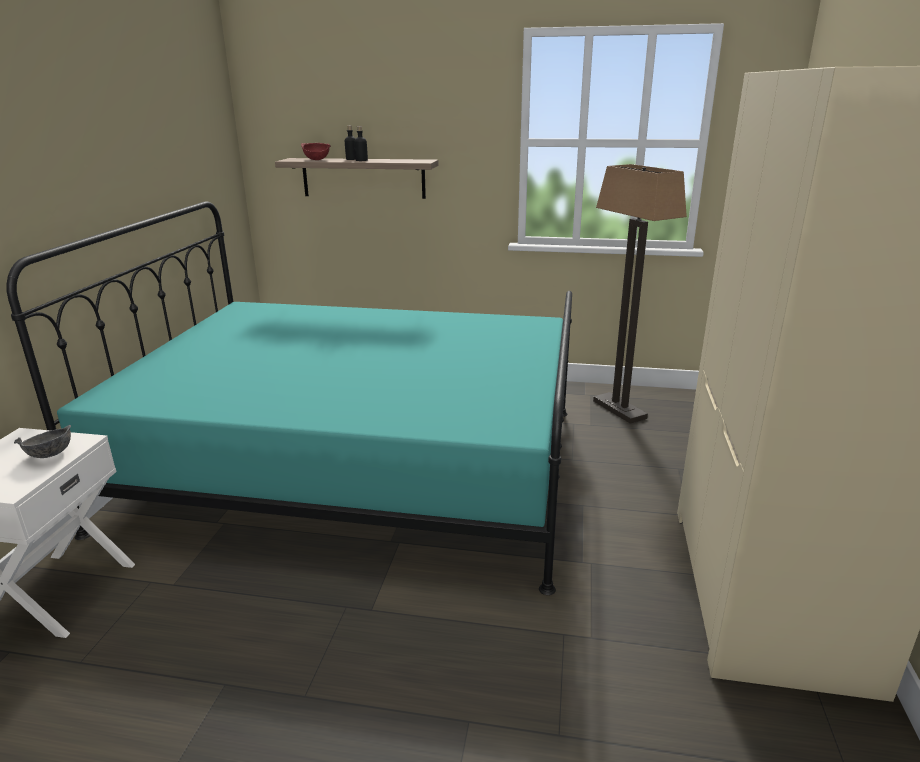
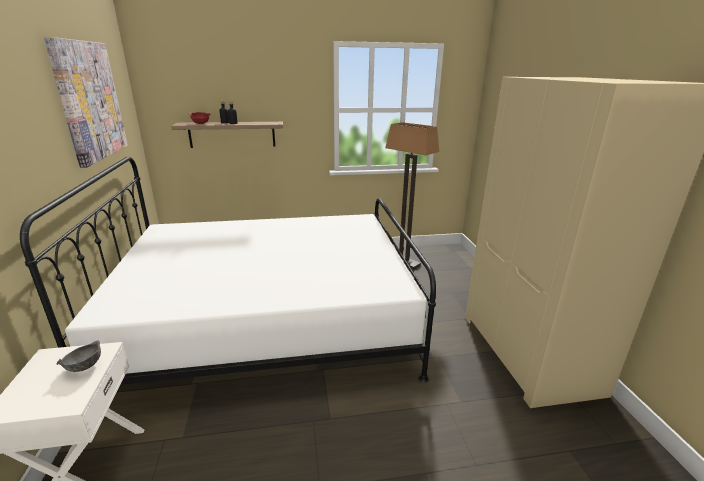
camera: 20 degrees left, 0 degrees up
turquoise bed [6,201,572,595] -> white bed [20,156,436,385]
none -> picture [44,37,128,168]

